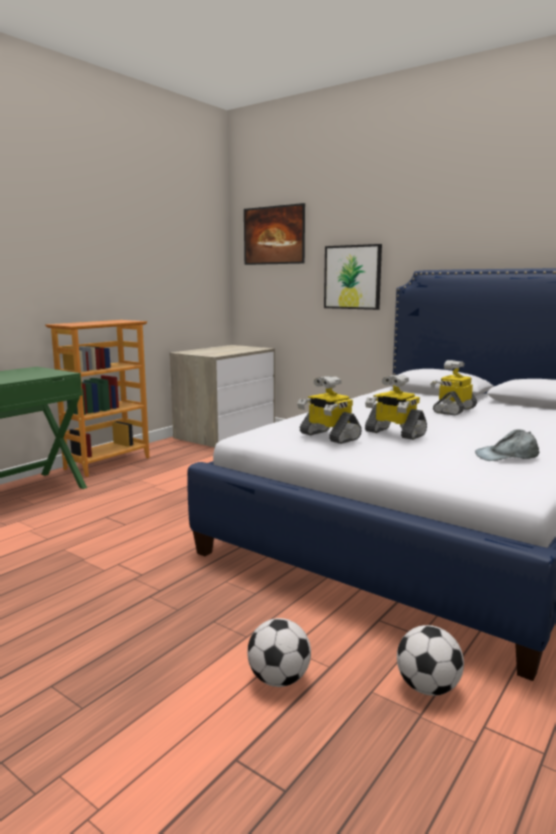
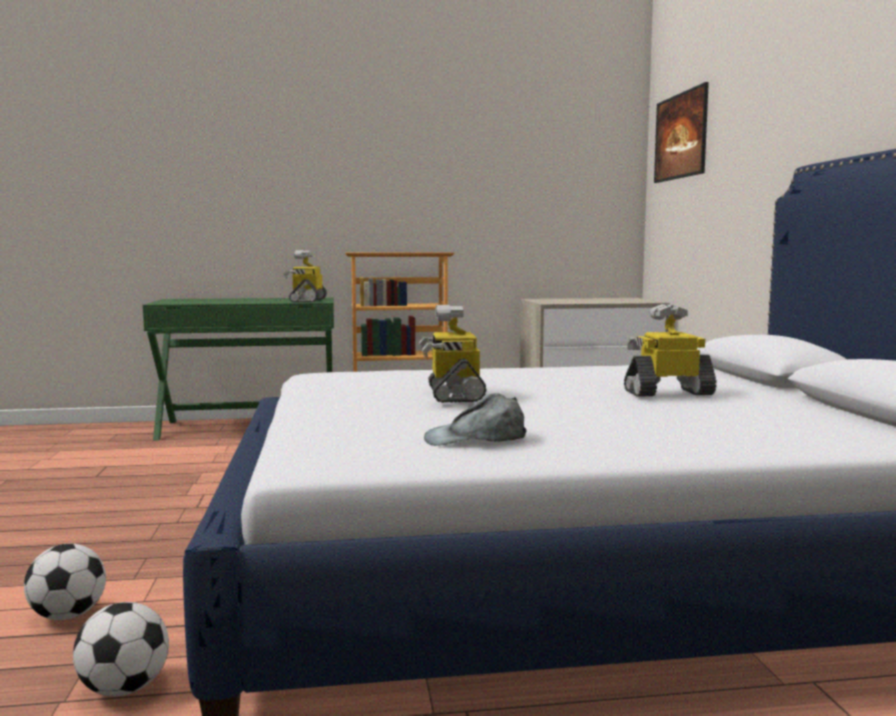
camera: 45 degrees right, 5 degrees down
toy robot [297,376,362,444] -> toy robot moved to [284,250,327,302]
picture [324,244,382,310] -> none
grey cap [475,429,540,461] -> grey cap turned 45 degrees counterclockwise [424,393,526,446]

